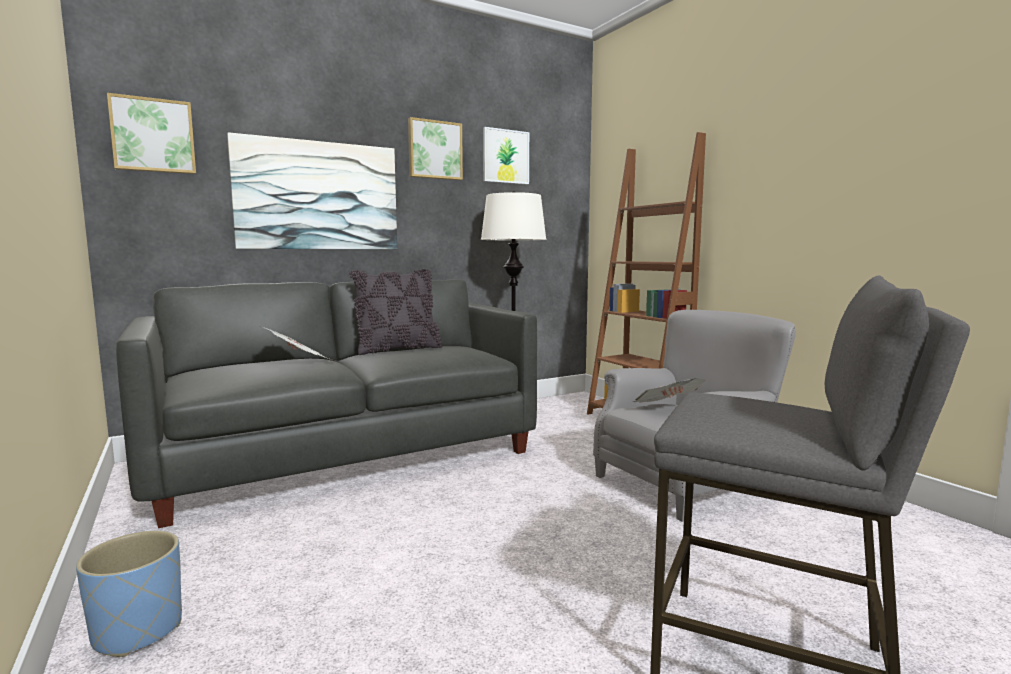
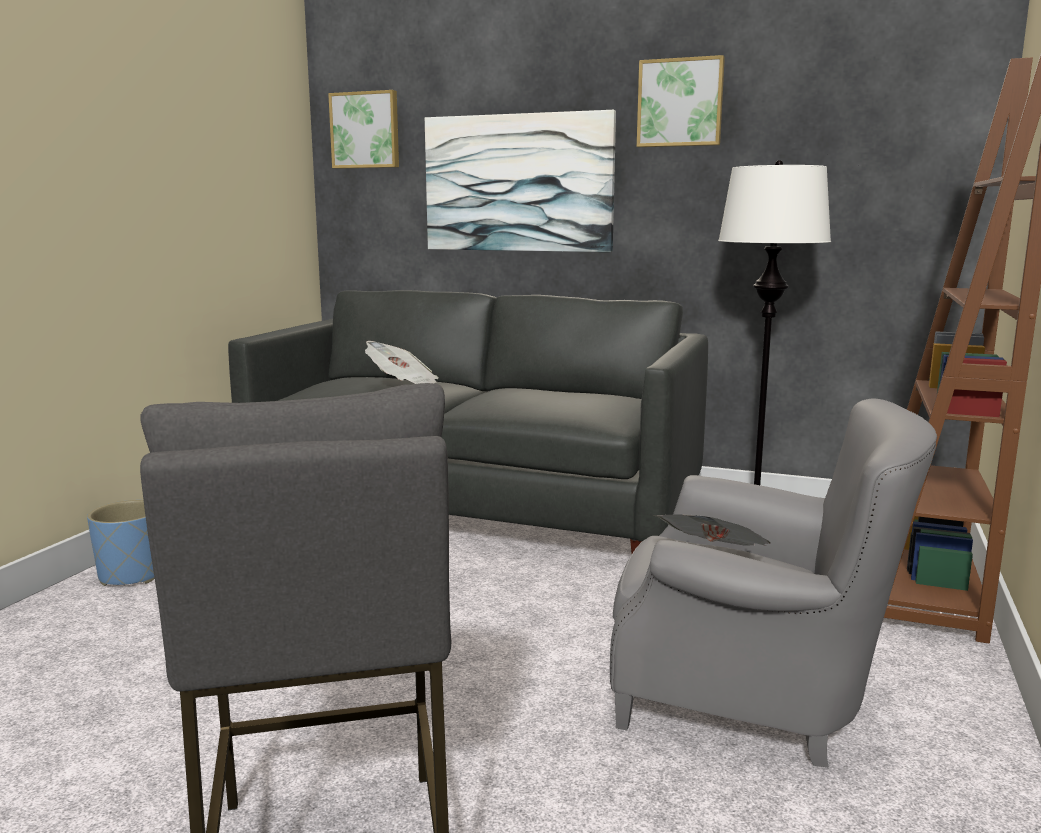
camera: 50 degrees right, 5 degrees up
black pillow [349,269,442,355] -> none
picture [483,127,529,184] -> none

